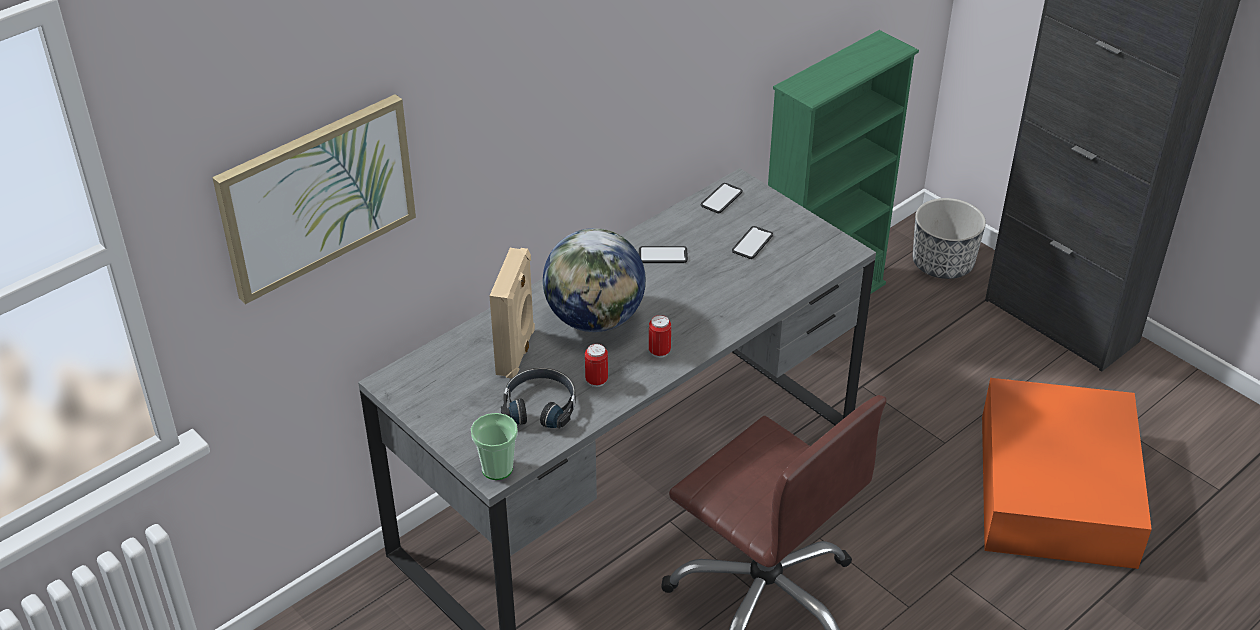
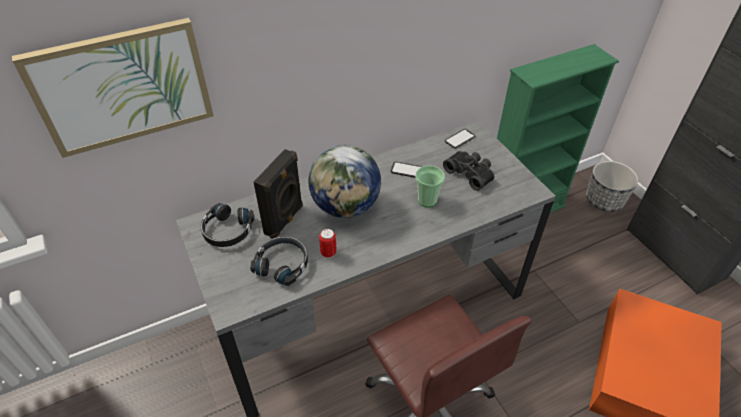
camera: 15 degrees right, 5 degrees up
cup [471,413,518,480] -> cup moved to [415,166,445,207]
beige speaker [490,248,535,379] -> black speaker [254,149,303,239]
can [649,315,671,358] -> none
phone [732,226,773,259] -> black binoculars [443,151,495,191]
none -> black headphones [201,203,255,247]

